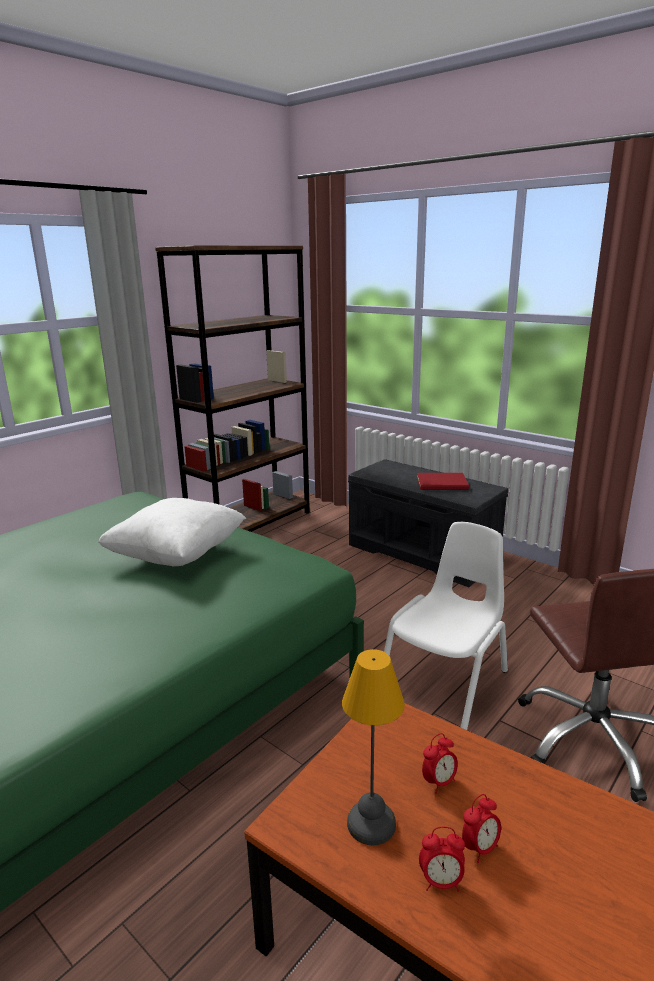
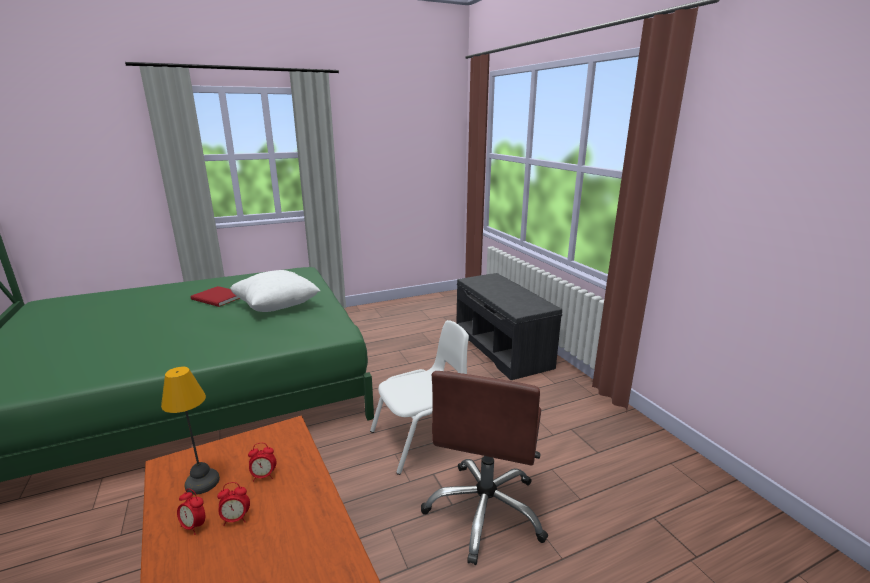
camera: 25 degrees right, 0 degrees up
brown bookcase [155,246,310,532] -> none
red book [417,473,469,490] -> red book moved to [191,286,240,307]

